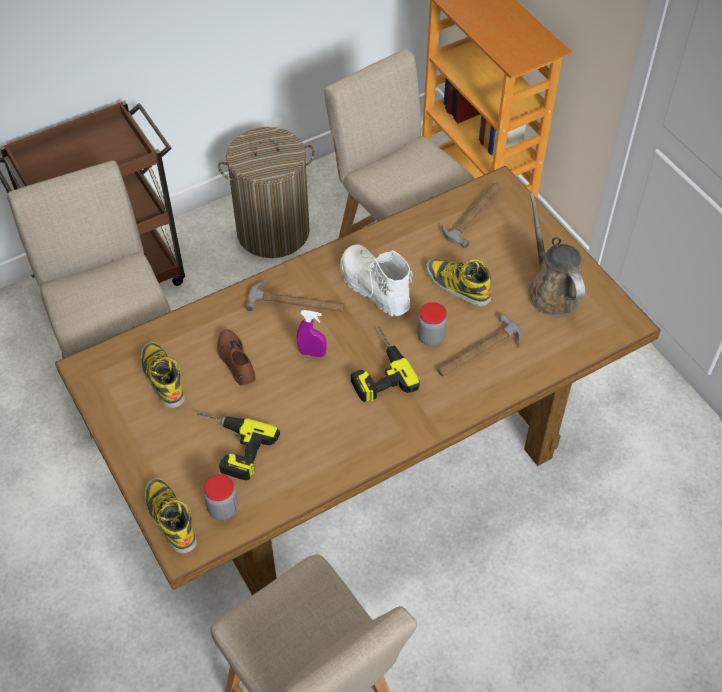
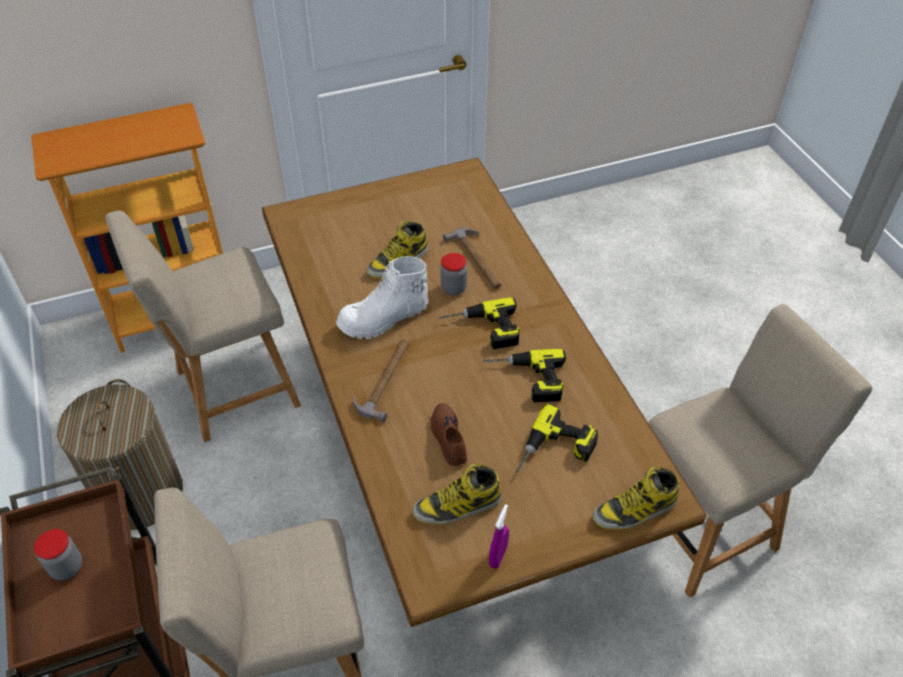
camera: 80 degrees left, 5 degrees down
jar [204,474,238,520] -> jar moved to [34,529,82,580]
brown shoe [217,329,256,385] -> brown shoe turned 90 degrees clockwise [431,403,467,465]
purple spray bottle [297,310,327,358] -> purple spray bottle moved to [489,504,509,569]
hammer [442,183,501,248] -> none
brown watering can [528,193,585,316] -> none
none -> power drill [483,349,566,402]

